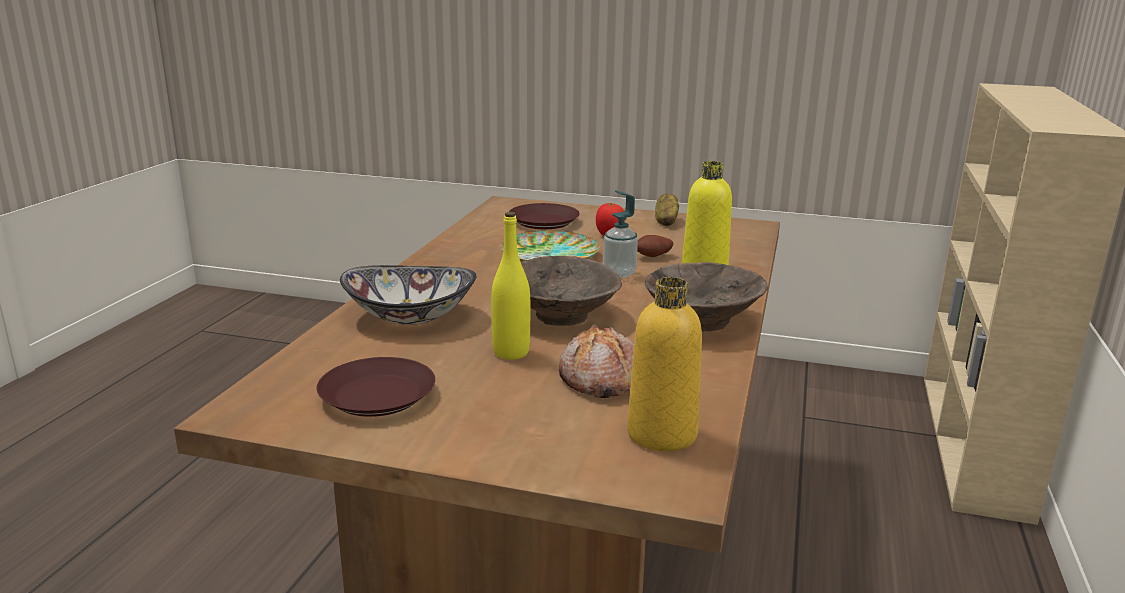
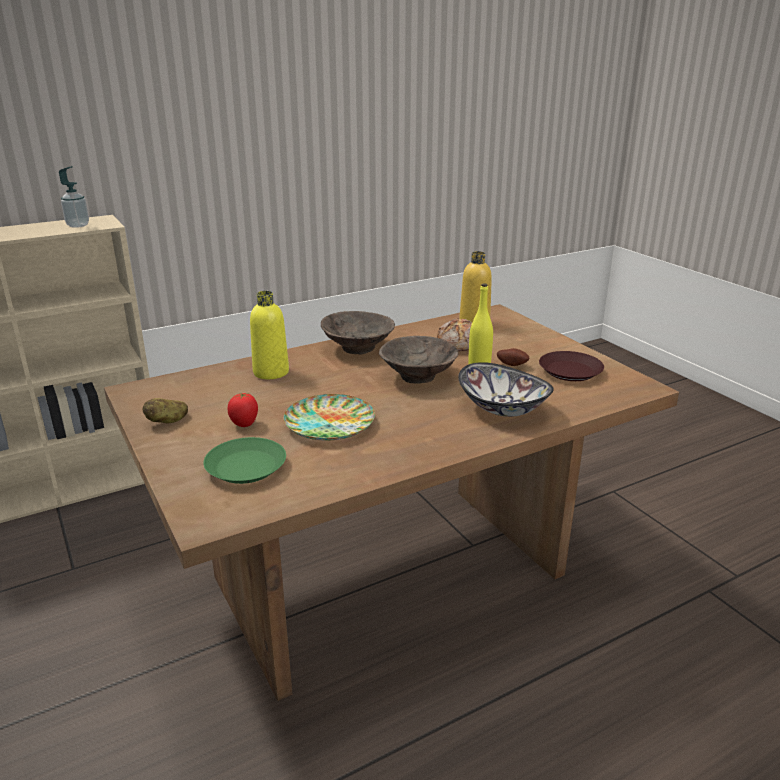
camera: 135 degrees left, 5 degrees up
brown plate [509,203,580,229] -> green plate [203,437,286,484]
soap dispenser [603,190,638,278] -> soap dispenser moved to [59,166,89,228]
potato [637,235,674,257] -> potato moved to [497,348,529,366]

